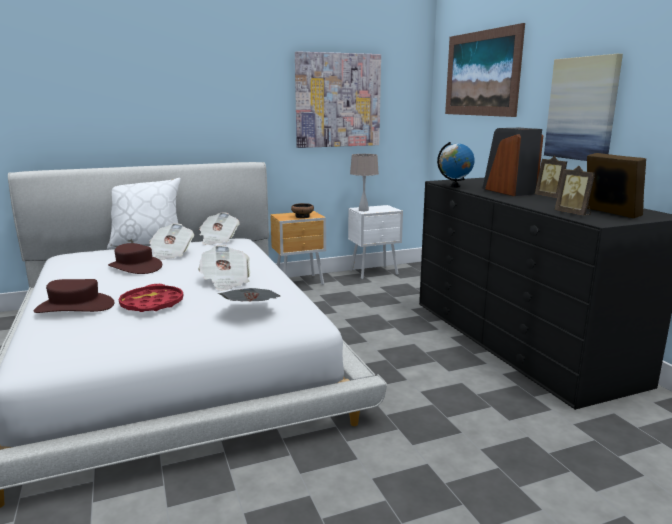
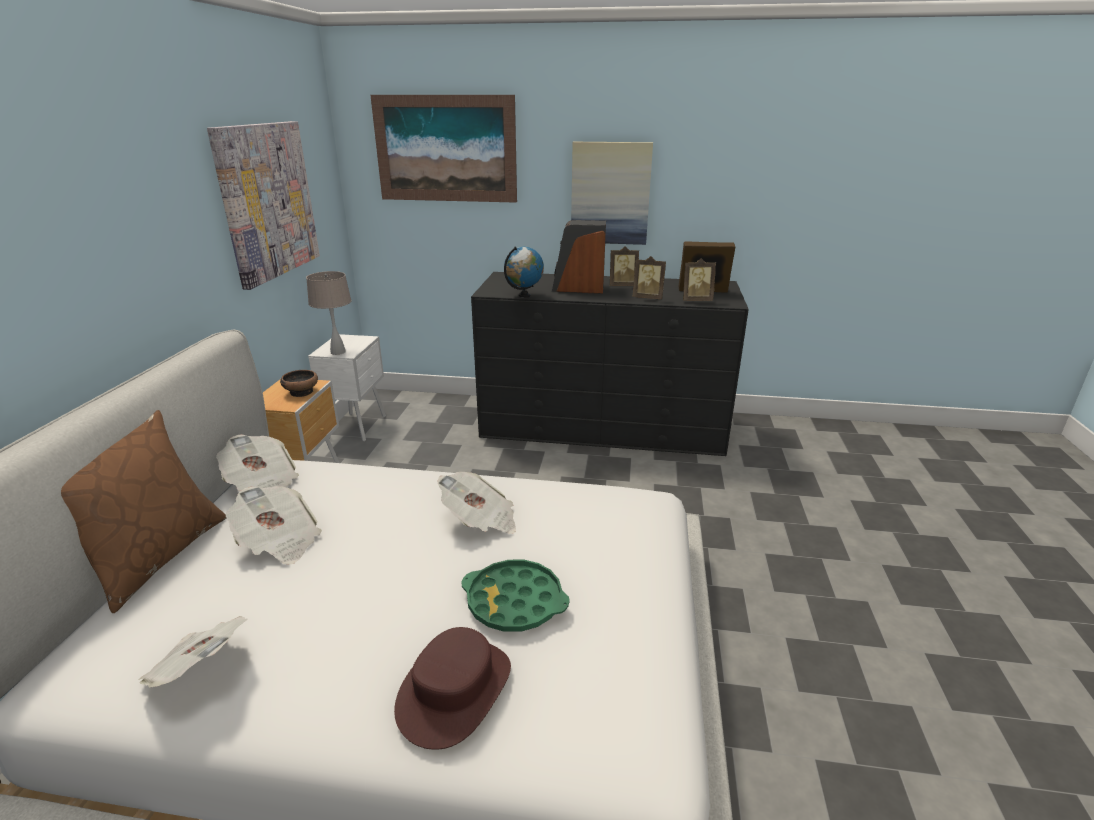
camera: 60 degrees left, 10 degrees up
white pillow [107,178,181,249] -> brown pillow [61,410,227,613]
brown hat [108,243,162,274] -> none
red tray [119,284,184,312] -> green tray [462,560,570,632]
newspaper [217,288,280,302] -> newspaper moved to [138,616,247,688]
none -> picture frame [633,256,666,299]

